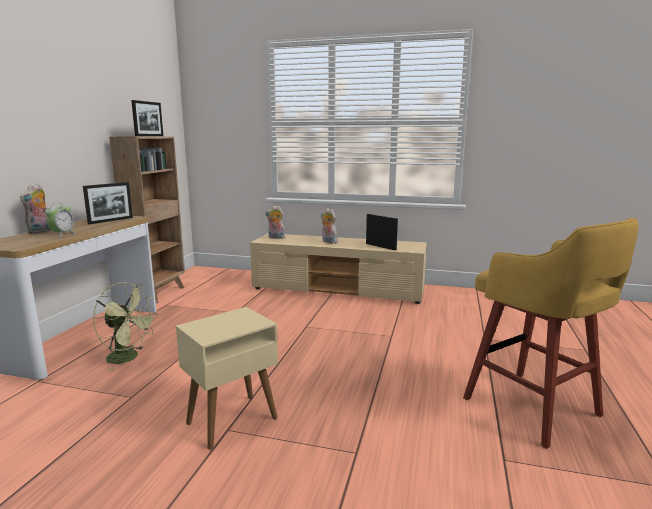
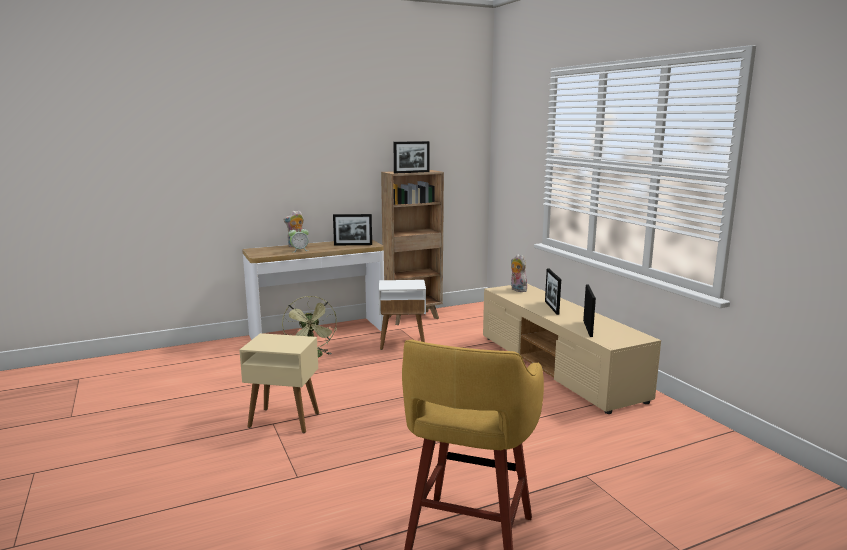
camera: 50 degrees right, 0 degrees up
plush toy [321,208,338,243] -> picture frame [545,268,561,315]
none -> white side table [379,280,426,350]

